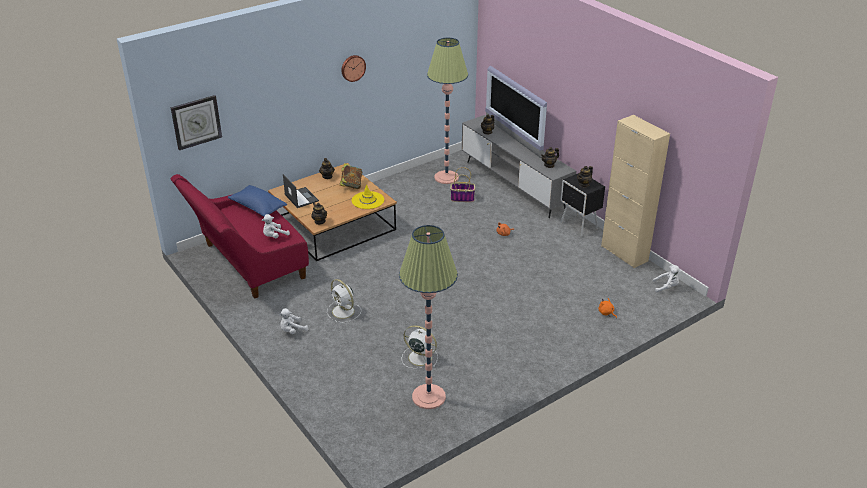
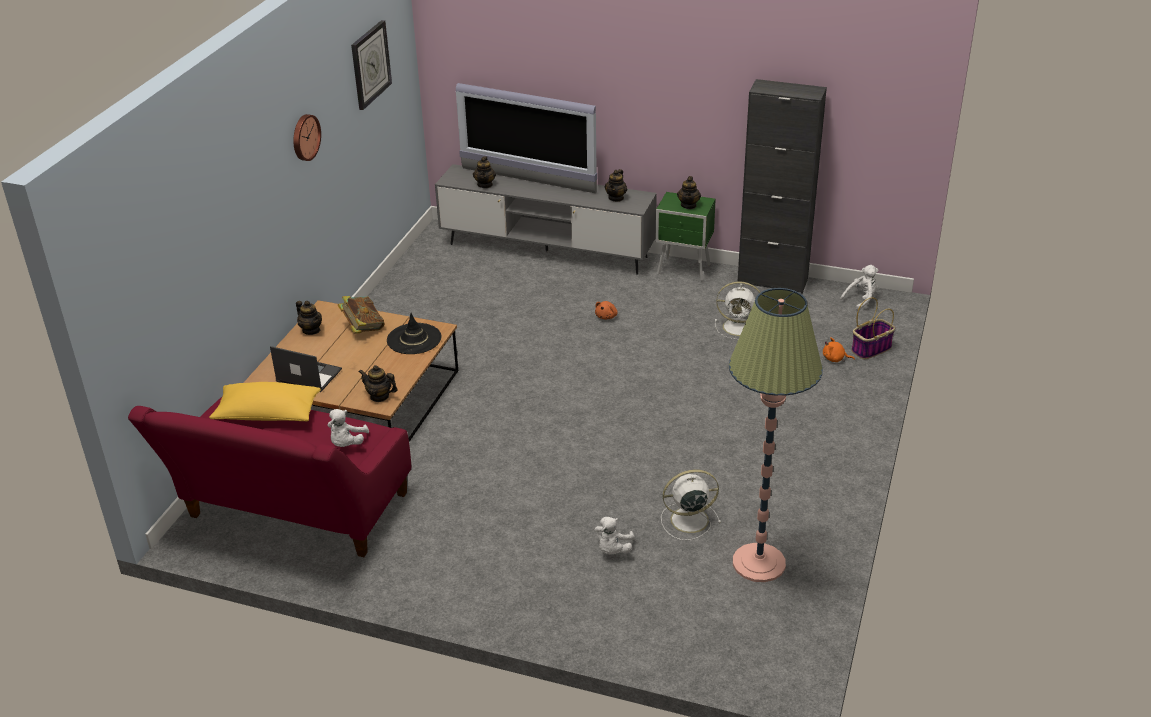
camera: 35 degrees left, 0 degrees up
wall clock [170,95,222,150] -> wall clock moved to [351,20,392,110]
blue pillow [228,185,287,217] -> yellow pillow [209,382,321,421]
white plush toy [279,308,309,334] -> white plush toy moved to [595,517,635,555]
white fan [327,279,361,323] -> white fan moved to [715,281,760,340]
yellow hat [352,184,384,209] -> black hat [387,313,442,354]
floor lamp [427,38,468,184] -> none
basket [450,167,475,202] -> basket moved to [851,297,895,359]
black nightstand [560,173,605,237] -> green nightstand [655,192,716,281]
beige cabinet [601,115,670,268] -> black cabinet [737,79,827,294]

